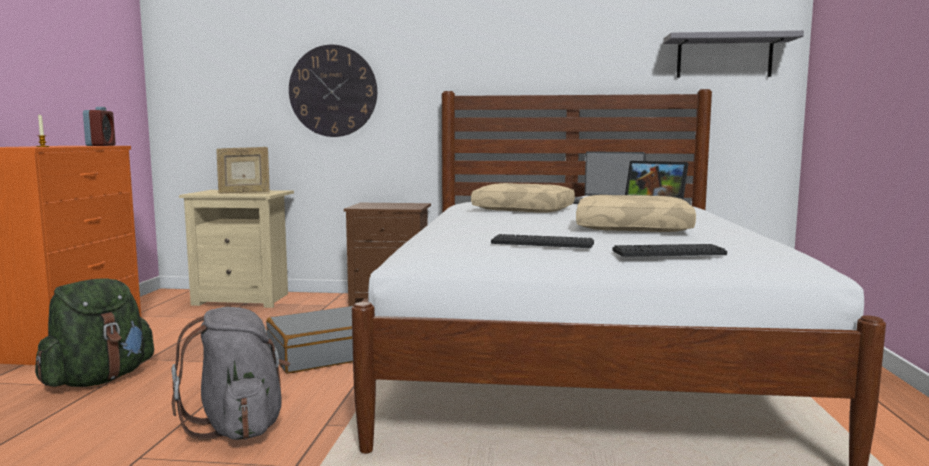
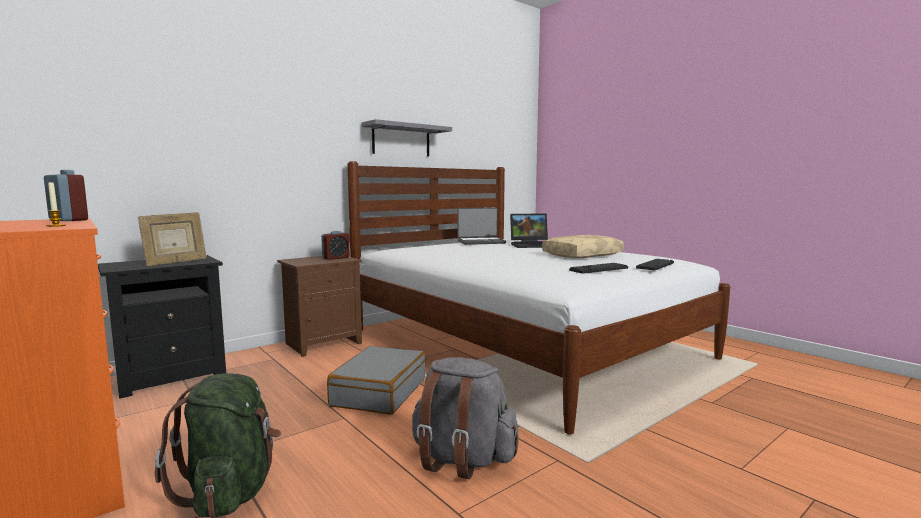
camera: 45 degrees left, 0 degrees up
beige nightstand [179,190,294,308] -> black nightstand [98,255,226,399]
wall clock [289,45,377,137] -> none
beige pillow [471,183,575,213] -> none
grey shelf [663,30,804,78] -> grey shelf moved to [362,119,452,156]
none -> alarm clock [321,231,350,260]

